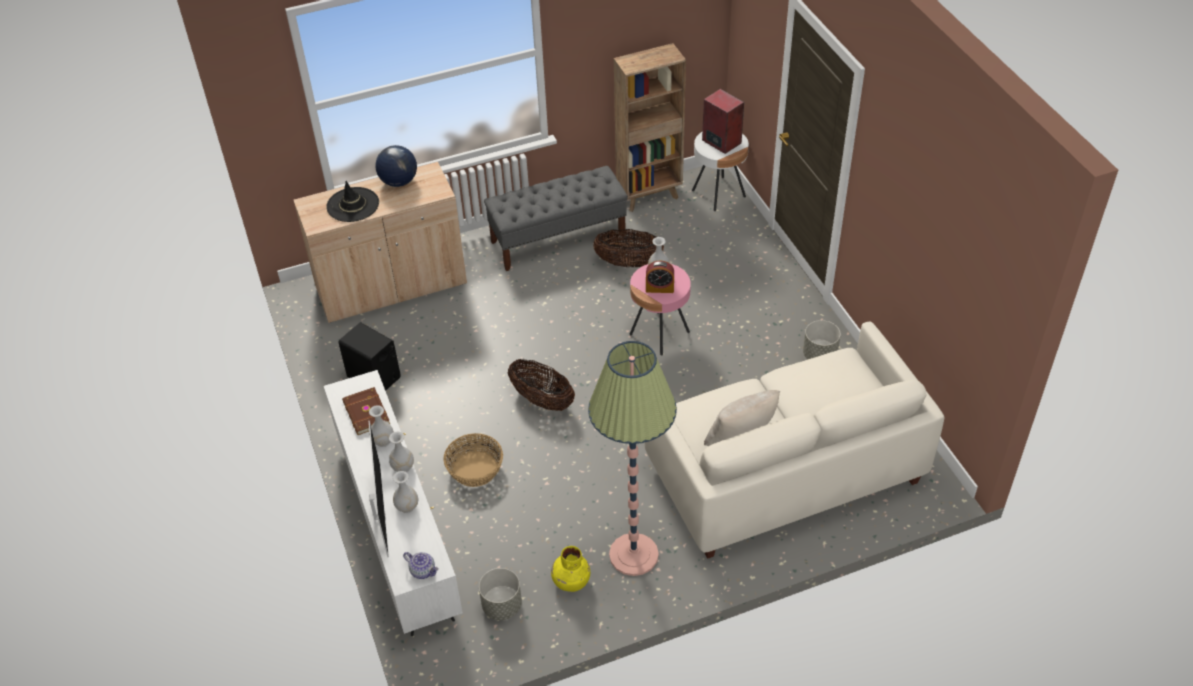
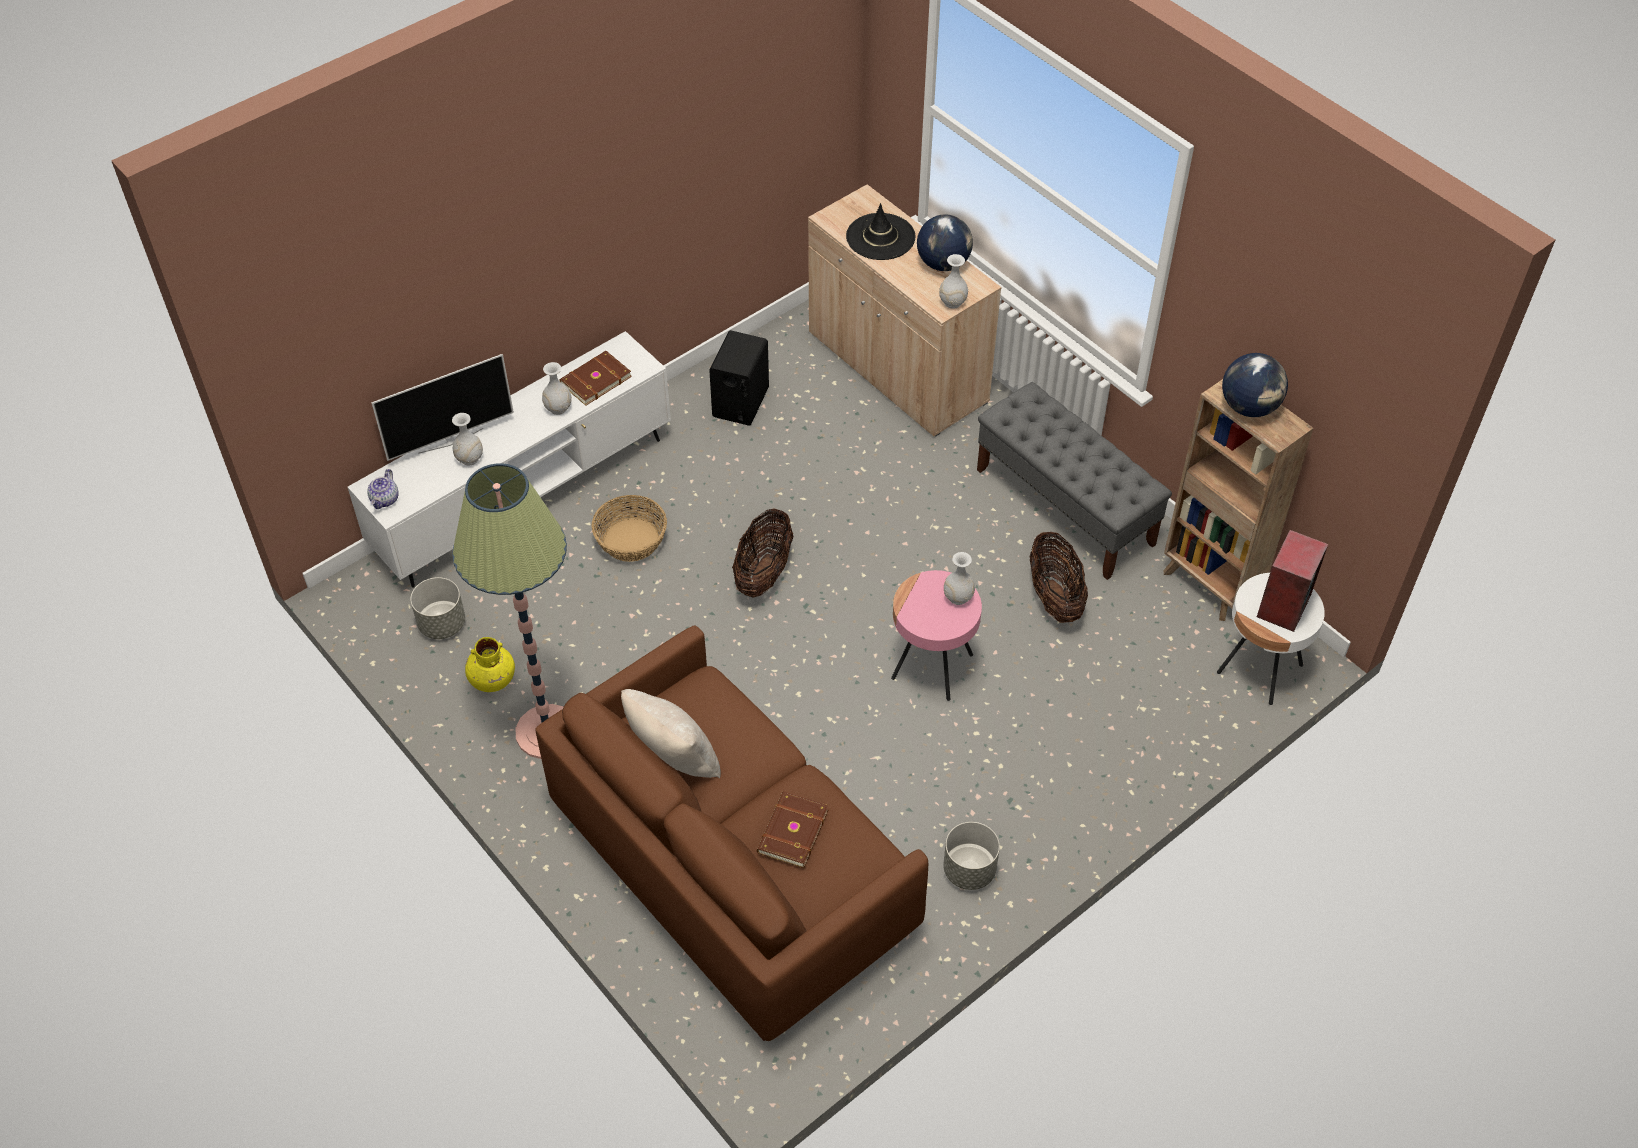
camera: 70 degrees right, 5 degrees up
white vase [389,432,414,472] -> white vase moved to [939,254,968,309]
white sofa [644,322,944,559] -> brown sofa [535,625,928,1041]
alarm clock [646,261,674,293] -> none
none -> brown book [757,791,829,868]
none -> globe [1222,353,1288,417]

